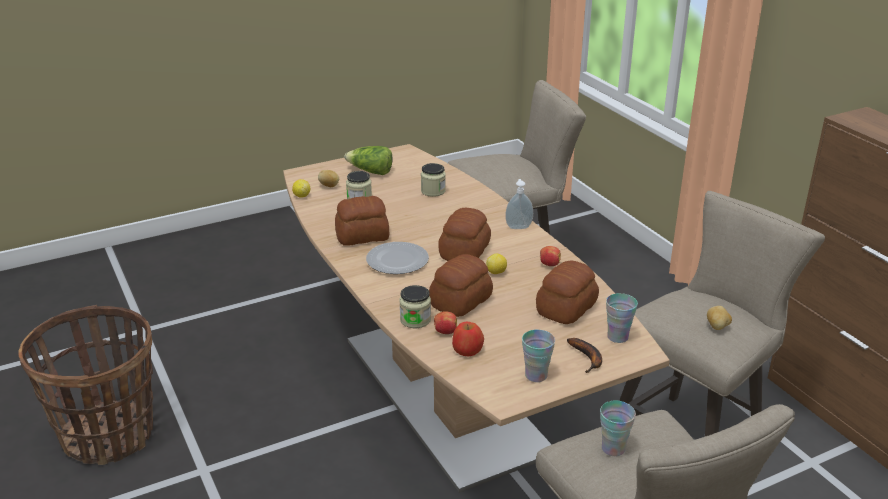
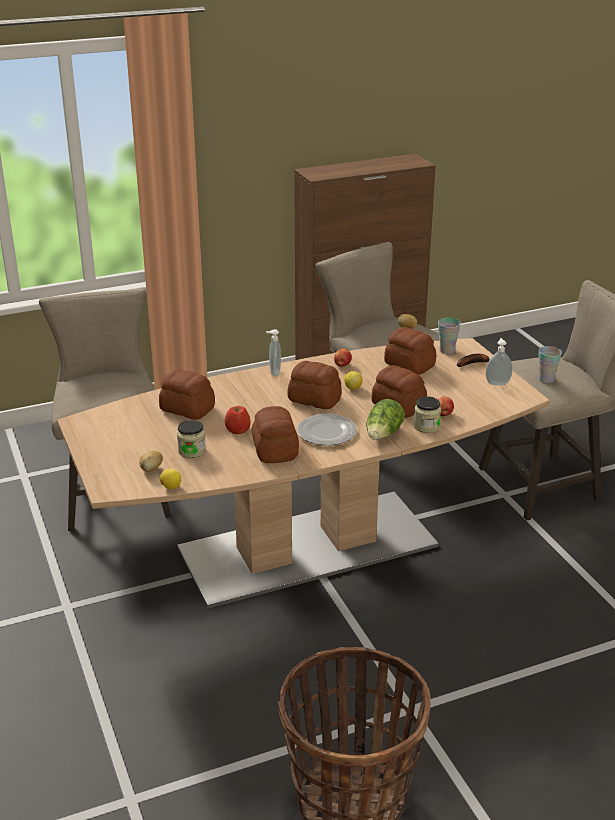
camera: 85 degrees left, 0 degrees up
lettuce [344,146,392,175] -> lettuce moved to [366,399,405,440]
jar [421,163,446,197] -> bread [159,369,215,420]
apple [452,322,484,357] -> apple moved to [225,406,250,434]
cup [522,330,555,382] -> soap dispenser [486,338,512,386]

